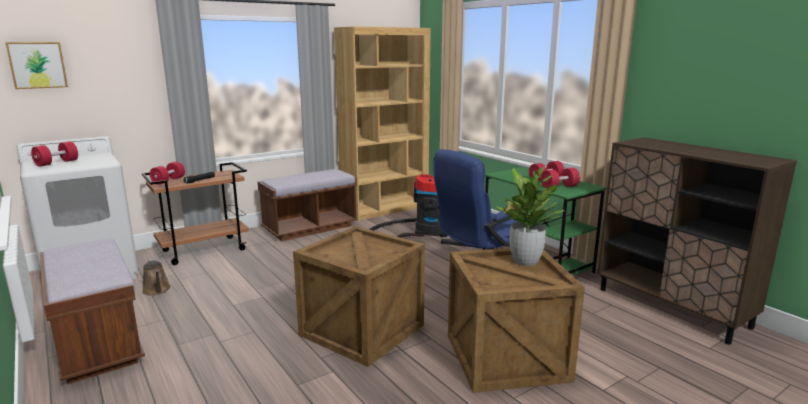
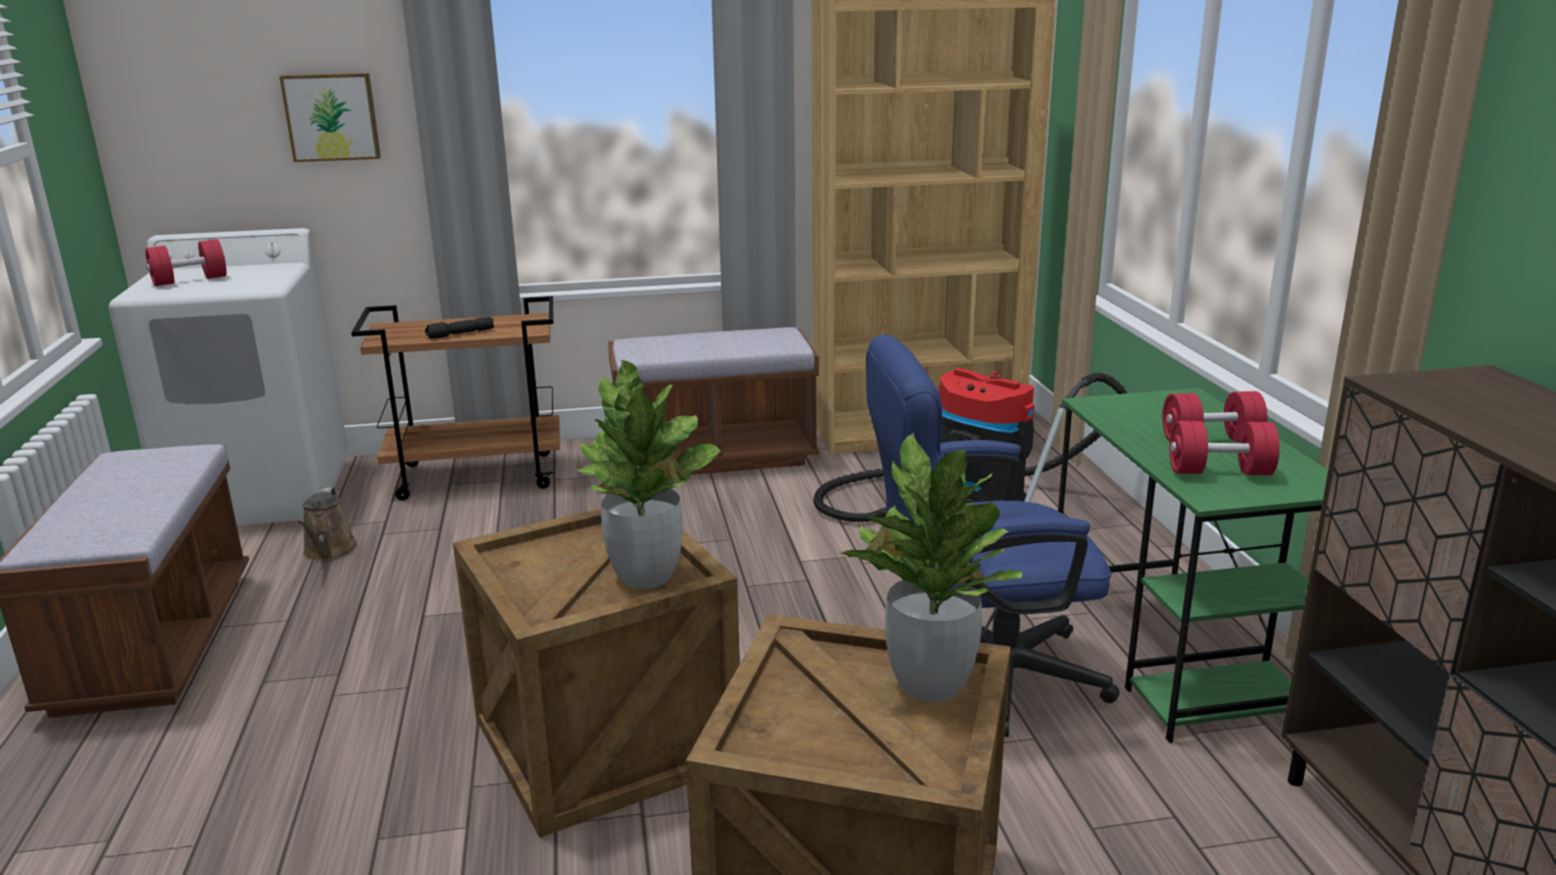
camera: 25 degrees right, 5 degrees up
picture [5,42,68,89] -> picture moved to [279,73,381,162]
red dumbbell [150,162,185,185] -> none
none -> potted plant [577,360,722,589]

